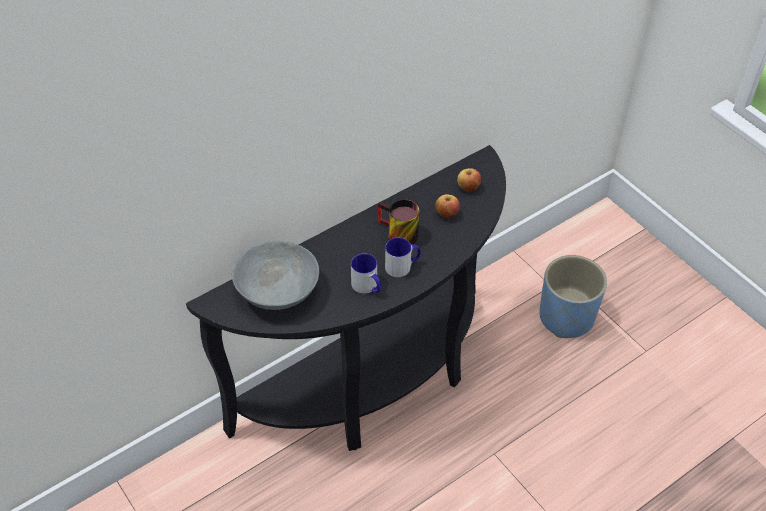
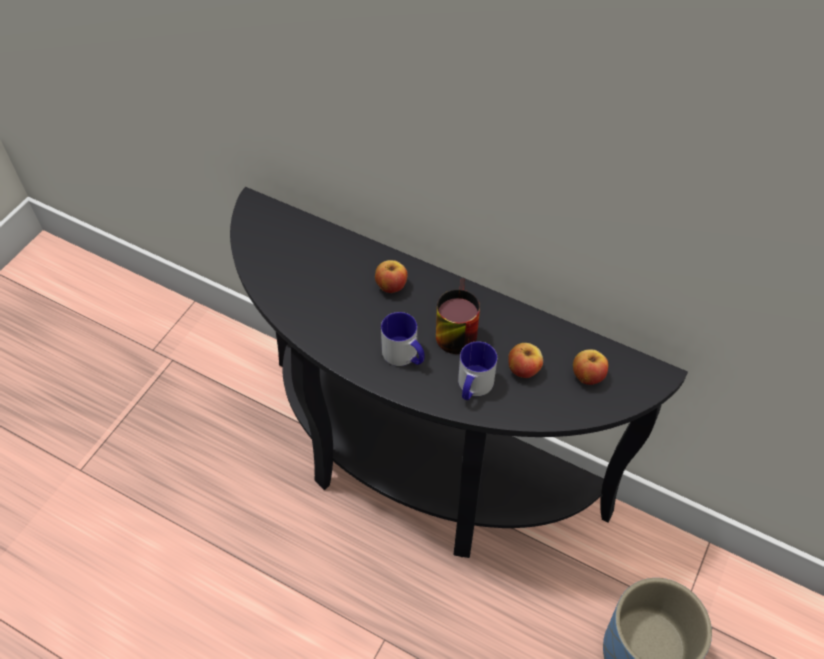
camera: 65 degrees right, 5 degrees up
grey bowl [232,241,319,310] -> none
mug [351,253,381,294] -> mug moved to [458,341,497,400]
none -> apple [375,260,408,293]

